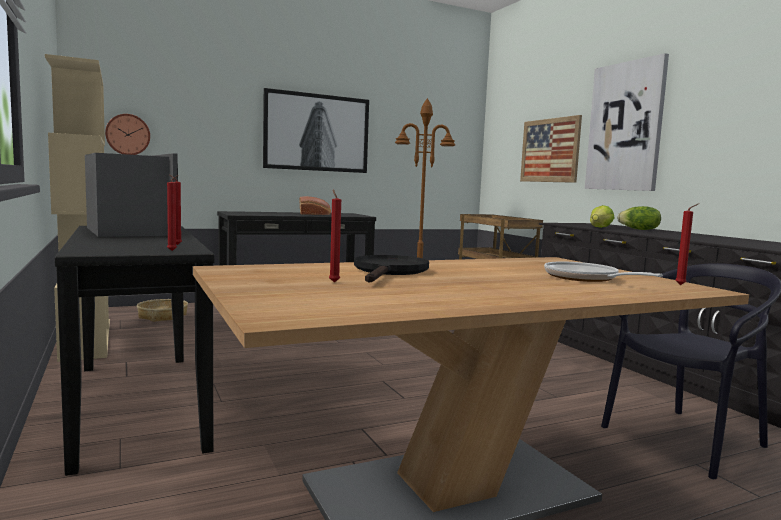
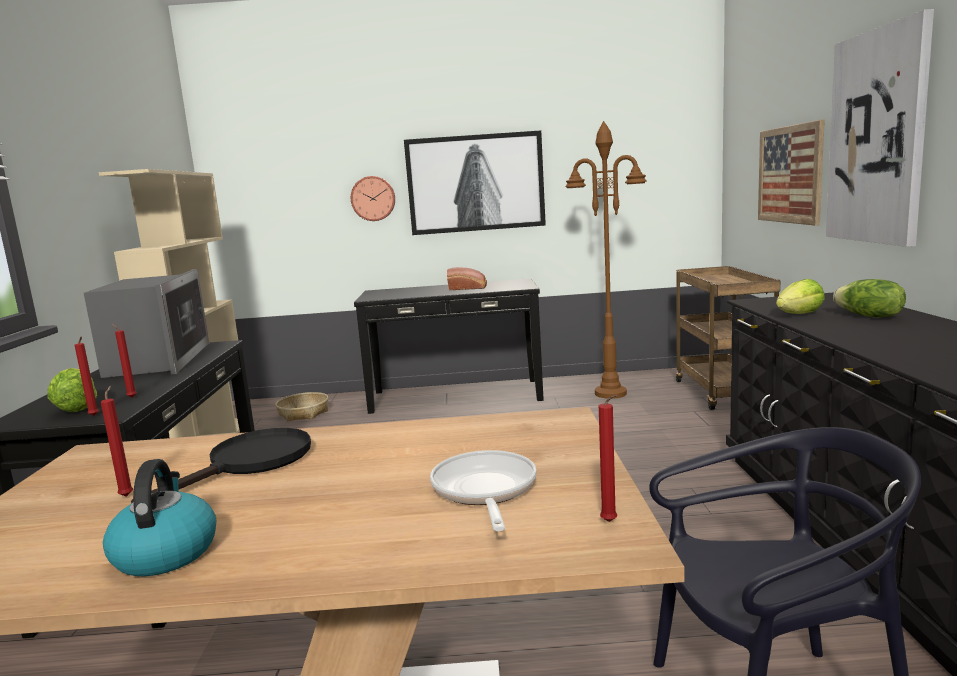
camera: 25 degrees right, 5 degrees up
wall clock [105,114,150,155] -> wall clock moved to [351,176,395,221]
none -> lettuce [47,368,97,412]
none -> kettle [103,459,216,576]

